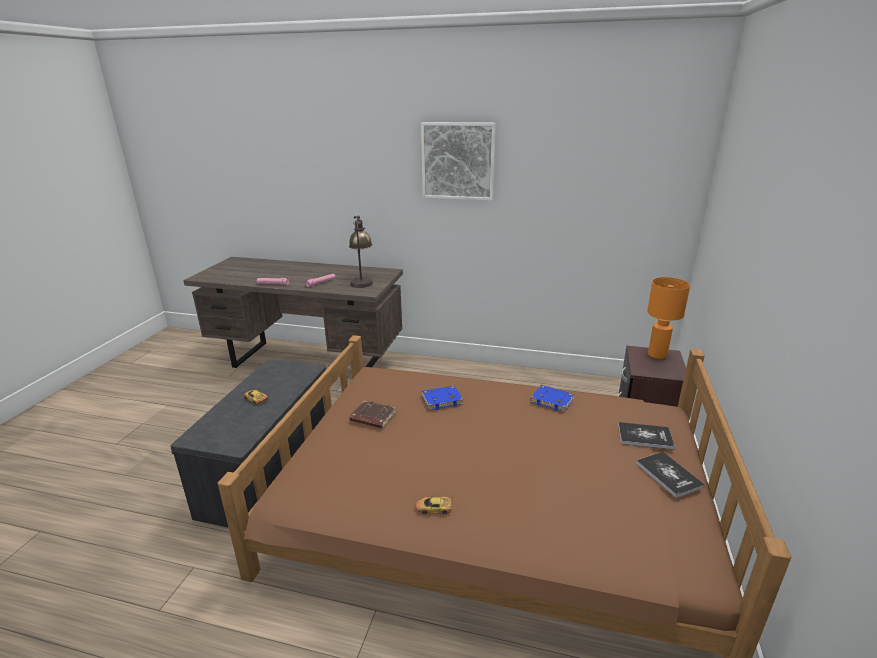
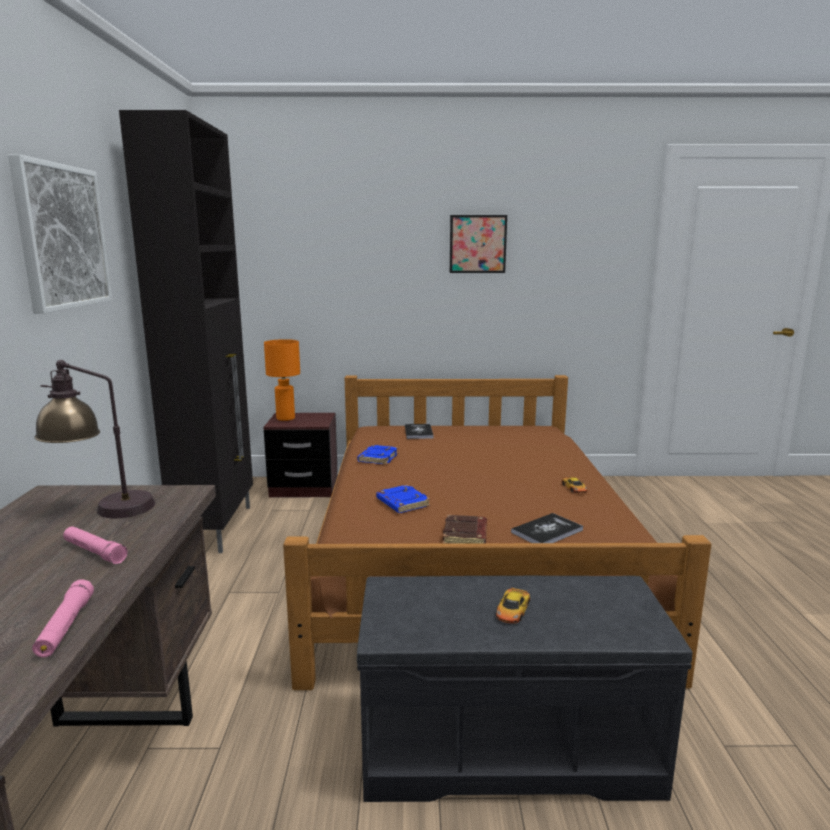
camera: 105 degrees left, 10 degrees down
book [636,452,705,498] -> book moved to [511,513,583,543]
none -> black cabinet [119,110,253,553]
none -> picture [450,215,507,273]

